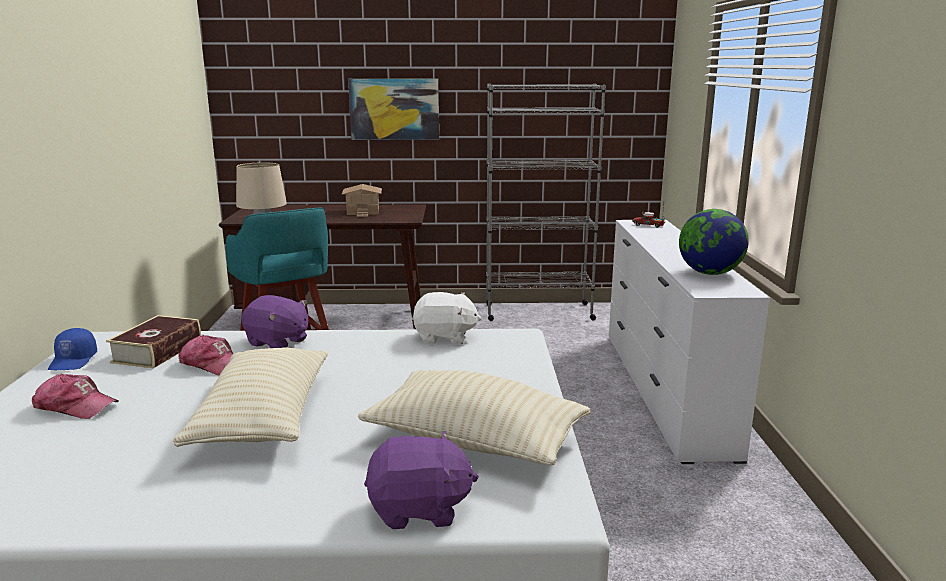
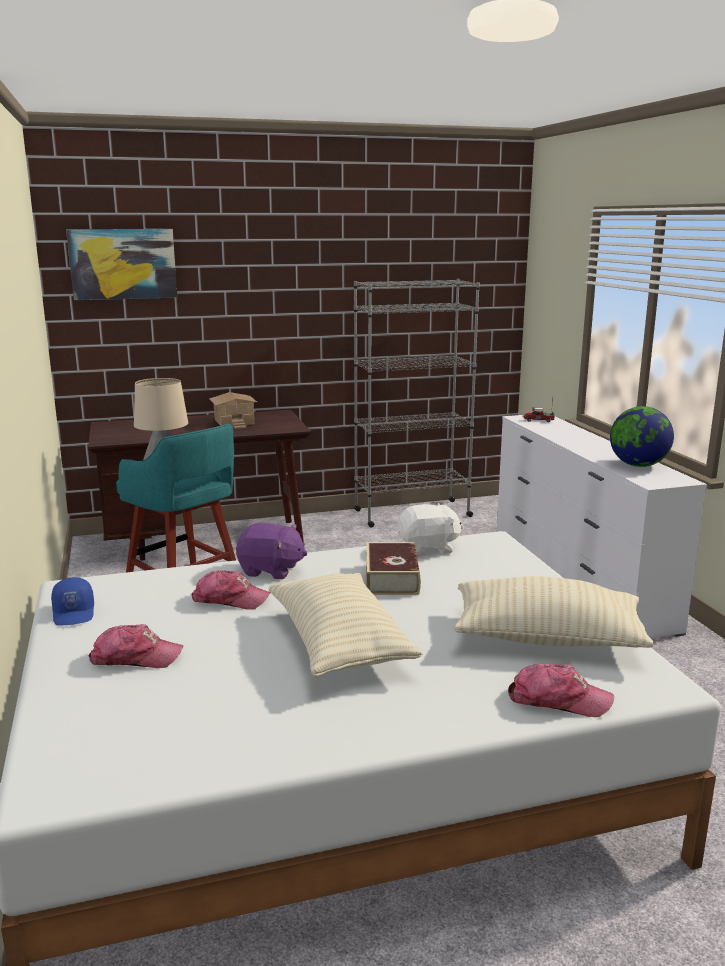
camera: 15 degrees left, 0 degrees up
book [106,315,201,368] -> book moved to [366,542,421,595]
picture [348,79,439,140] -> picture moved to [66,229,177,300]
purple plush toy [364,431,479,529] -> cap [508,664,614,717]

